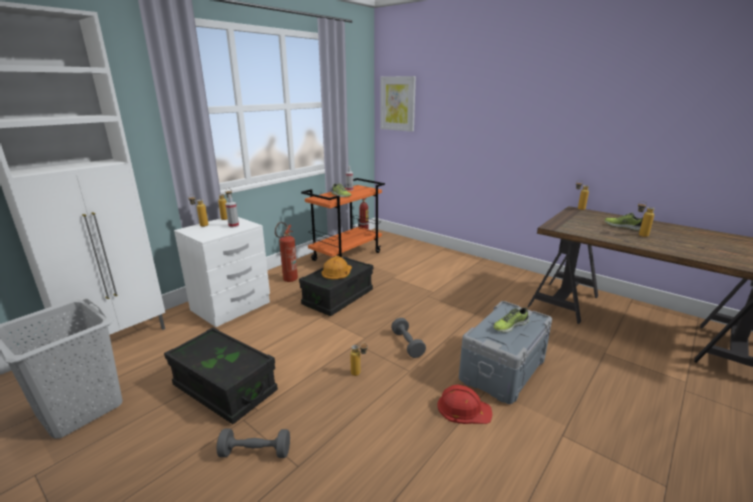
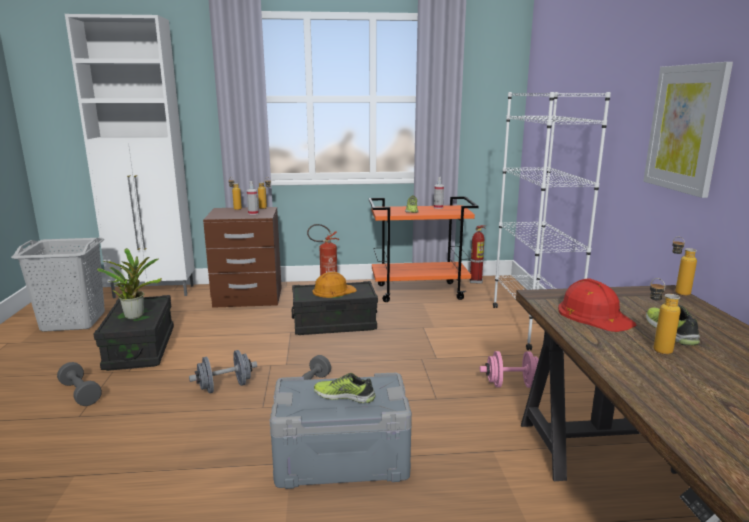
camera: 45 degrees right, 5 degrees down
white nightstand [174,217,270,327] -> brown nightstand [203,207,282,308]
bottle [350,342,368,376] -> grey dumbbell [189,350,257,393]
picture [380,76,416,132] -> picture moved to [643,62,733,198]
red hard hat [438,385,493,424] -> red hard hat moved to [558,278,637,332]
none -> potted plant [98,248,162,320]
none -> pink dumbbell [480,351,539,388]
none -> white bookcase [493,92,611,350]

